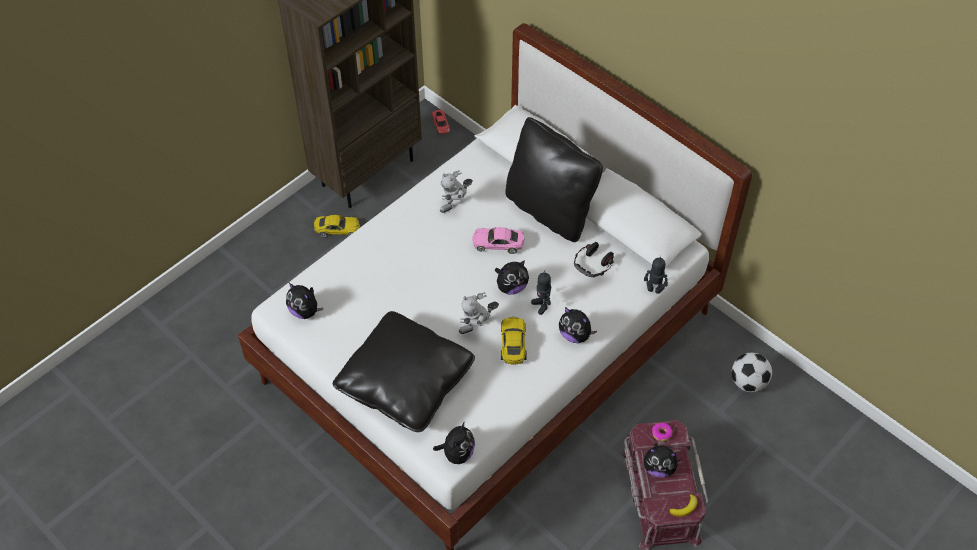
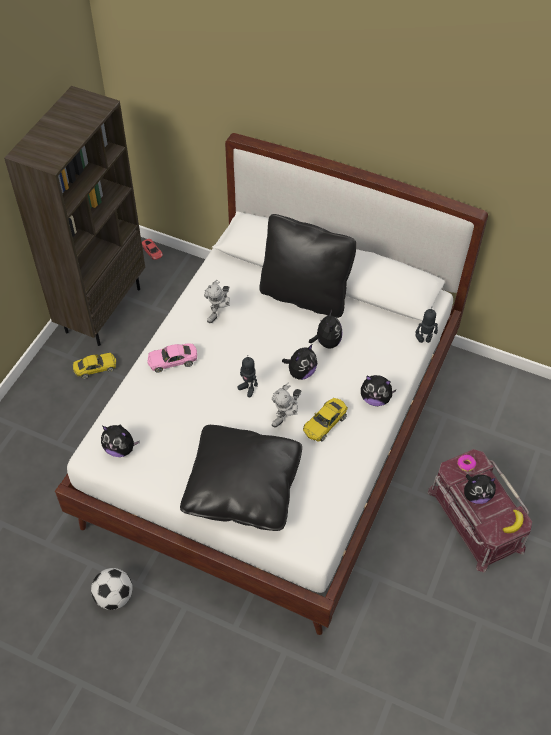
camera: 20 degrees left, 0 degrees up
plush toy [433,421,475,464] -> plush toy moved to [309,310,343,349]
pink toy car [472,227,525,254] -> pink toy car moved to [147,343,197,373]
yellow toy car [501,317,527,364] -> yellow toy car turned 120 degrees counterclockwise [303,398,348,442]
toy robot [531,272,551,315] -> toy robot moved to [237,355,258,397]
headphones [574,242,614,277] -> none
football [731,353,772,392] -> football moved to [91,568,133,610]

